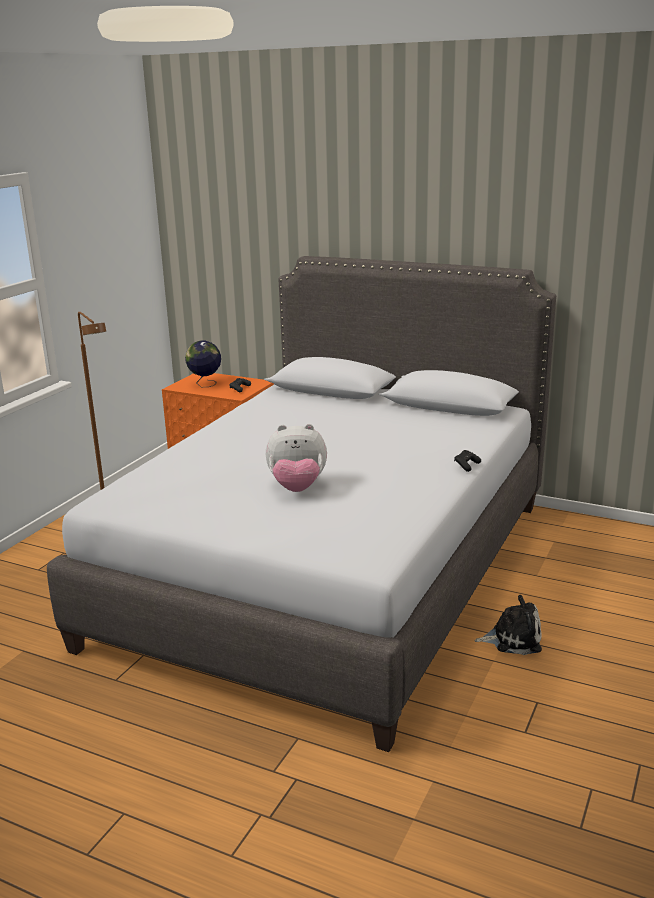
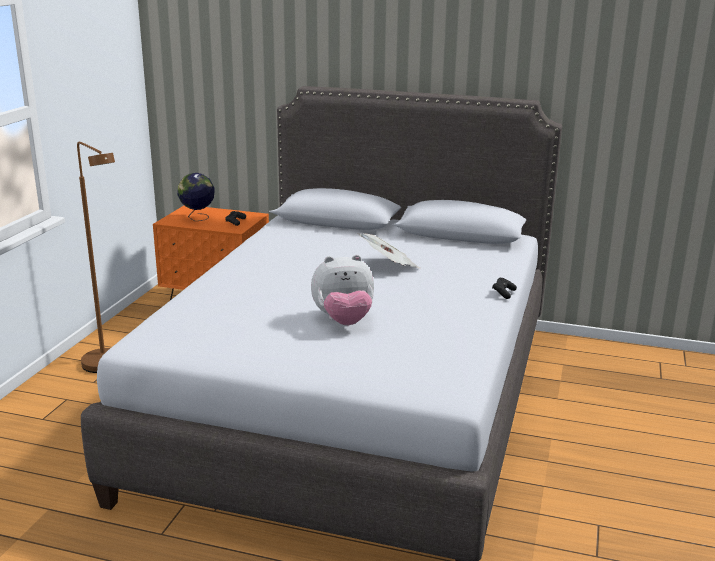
camera: 10 degrees left, 0 degrees up
plush toy [474,595,542,655] -> none
none -> newspaper [358,233,420,268]

